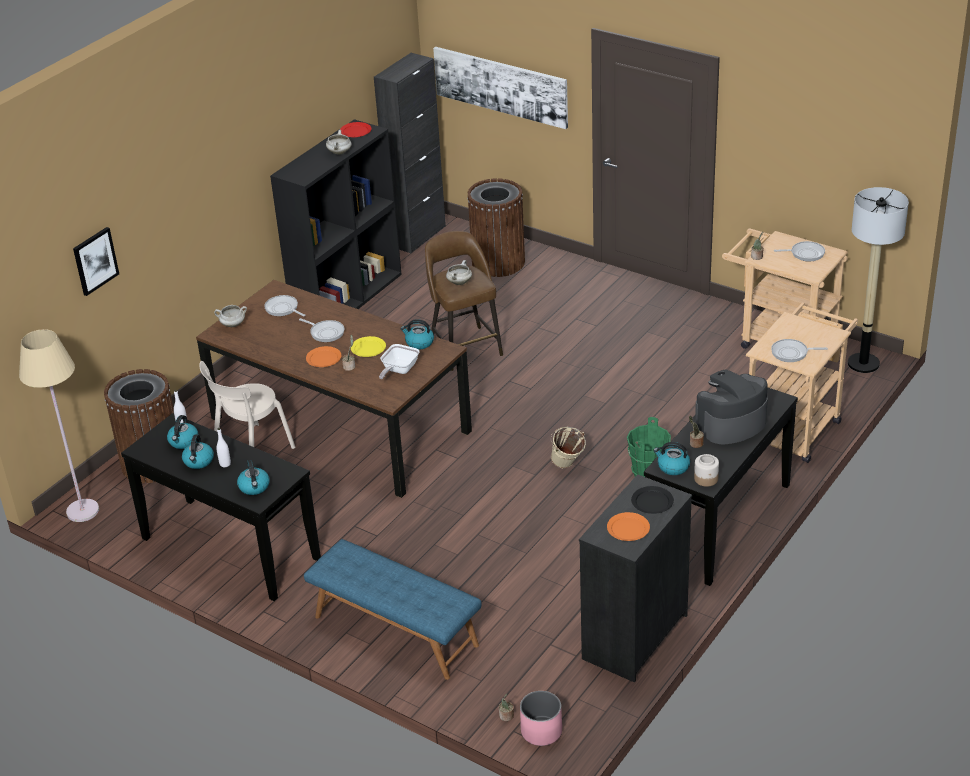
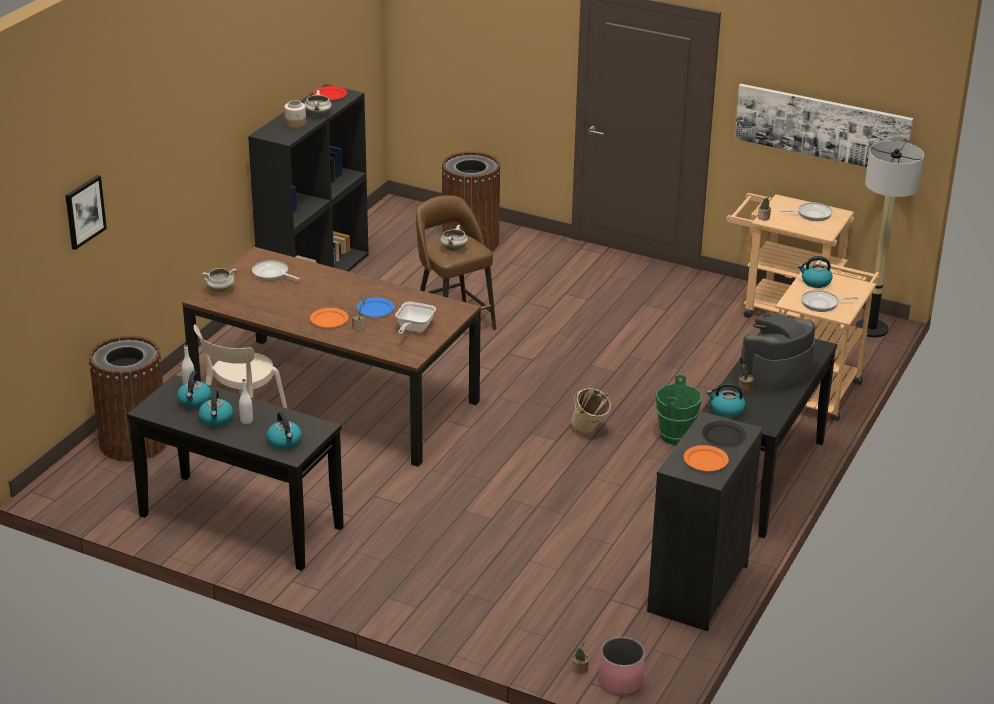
camera: 10 degrees left, 5 degrees down
beige floor lamp [19,329,99,522] -> none
frying pan [299,318,344,342] -> none
blue bench [304,539,481,680] -> none
yellow plate [351,336,386,357] -> blue plate [356,298,395,317]
black cabinet [374,53,446,254] -> none
kettle [400,319,434,349] -> kettle moved to [798,256,833,288]
picture [433,47,568,129] -> picture moved to [734,84,914,167]
jar [694,454,719,487] -> jar moved to [284,100,306,128]

